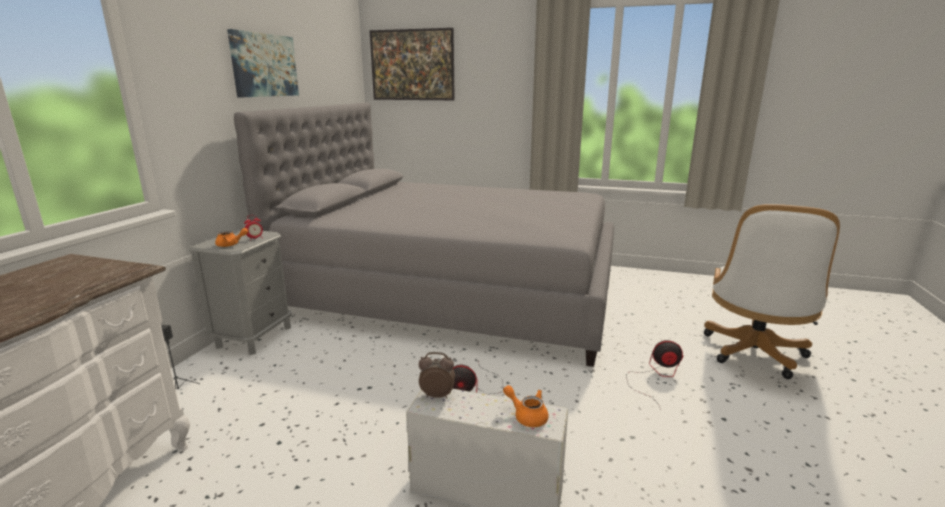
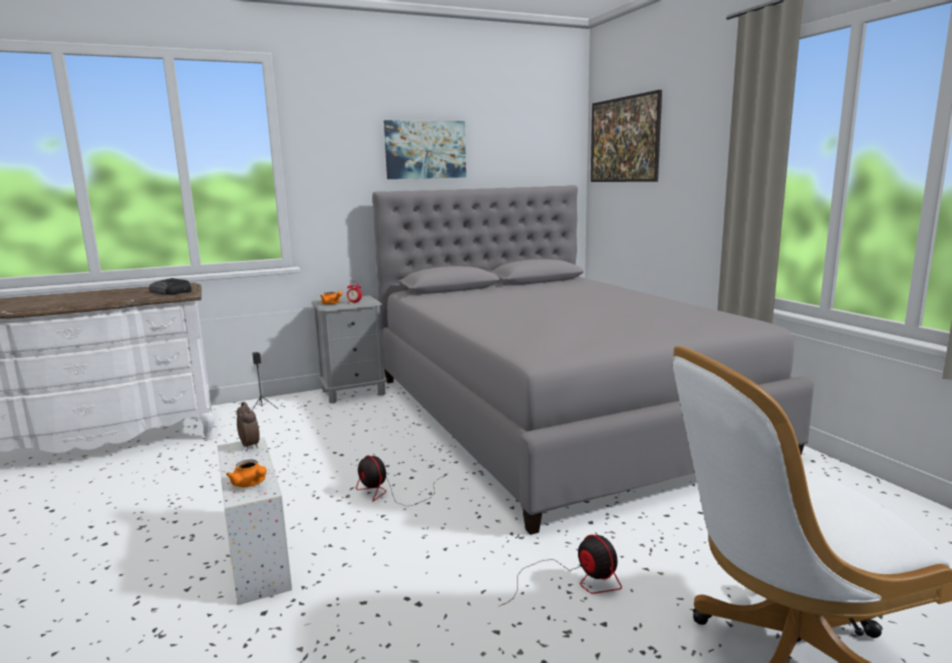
camera: 50 degrees right, 5 degrees down
orange teapot [503,385,549,427] -> orange teapot turned 135 degrees clockwise [226,459,267,487]
none -> radio [149,278,192,295]

